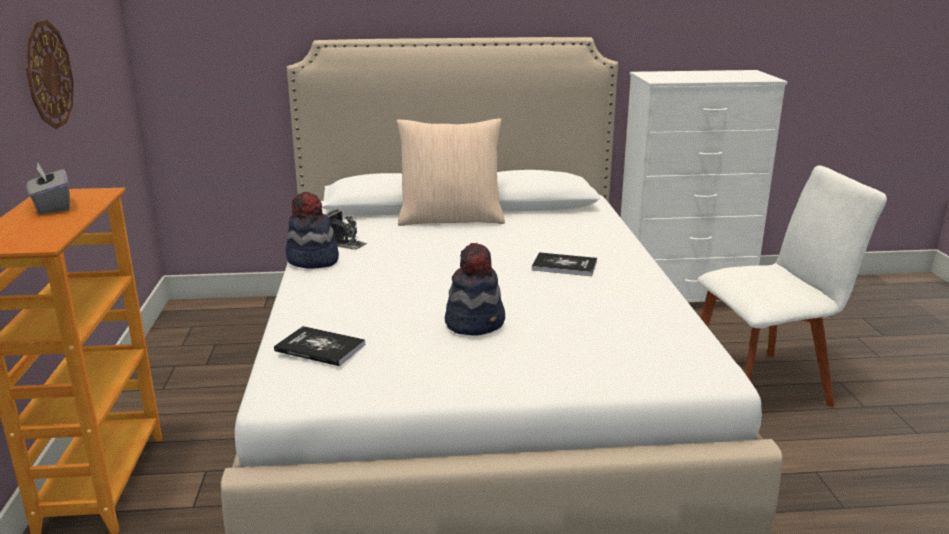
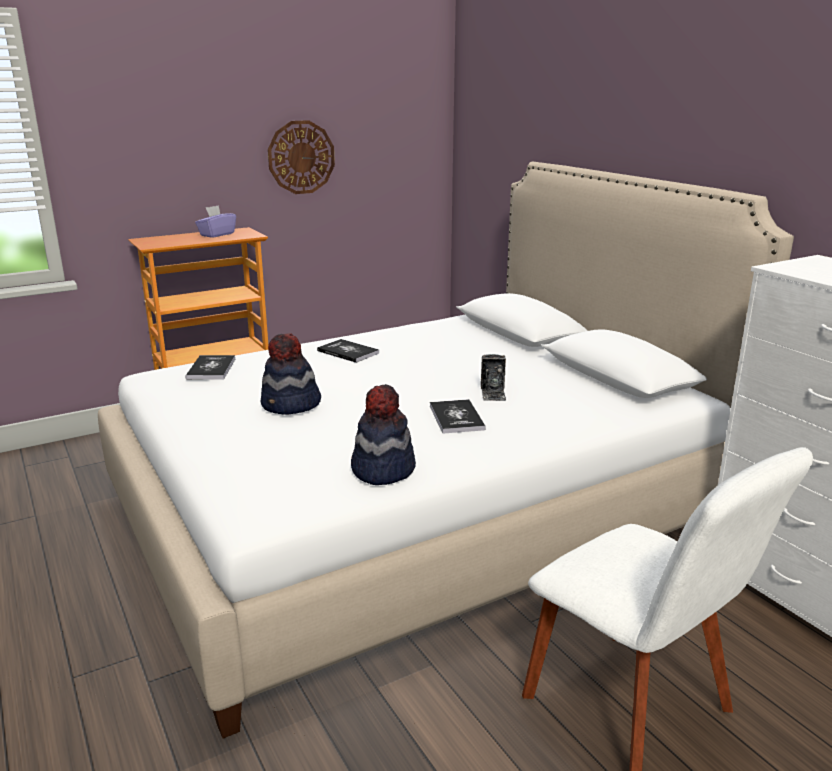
camera: 65 degrees right, 0 degrees up
grey tissue box [27,163,70,214] -> purple tissue box [195,205,236,238]
hat [285,192,339,269] -> hat moved to [351,384,416,485]
camera [325,209,367,250] -> camera moved to [481,354,506,401]
beige pillow [396,118,505,226] -> none
none -> book [317,339,379,363]

